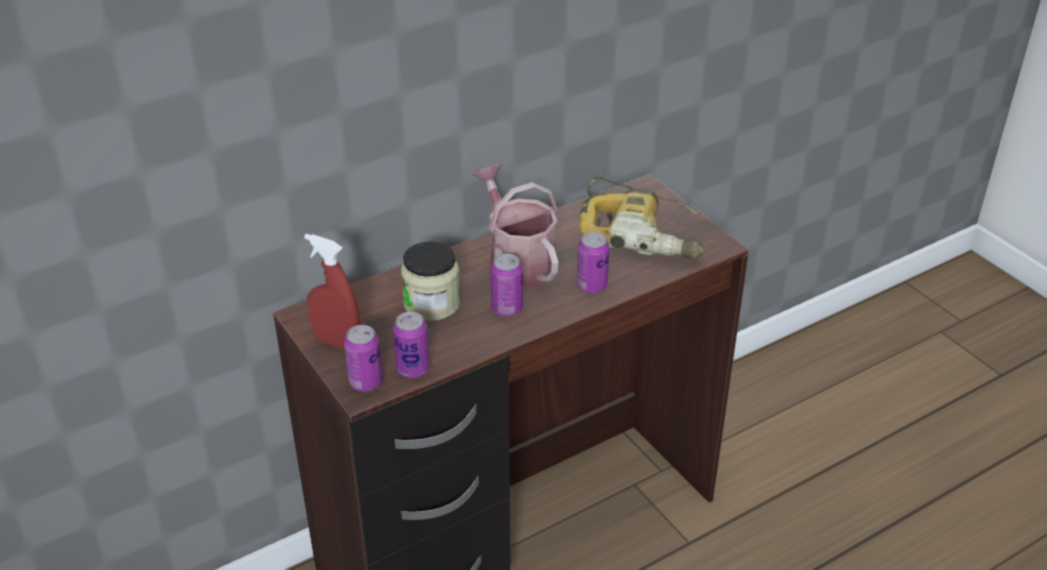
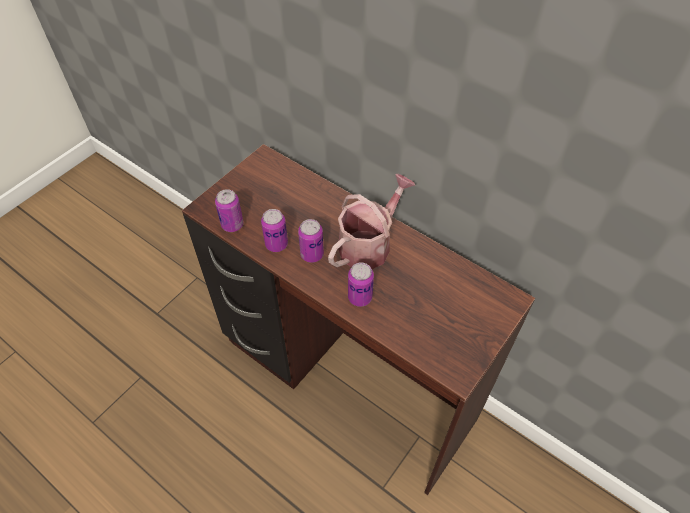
camera: 70 degrees right, 15 degrees up
red spray bottle [304,234,360,349] -> none
can [344,325,383,391] -> can moved to [261,209,288,252]
jar [401,241,460,321] -> none
power drill [579,177,706,259] -> none

